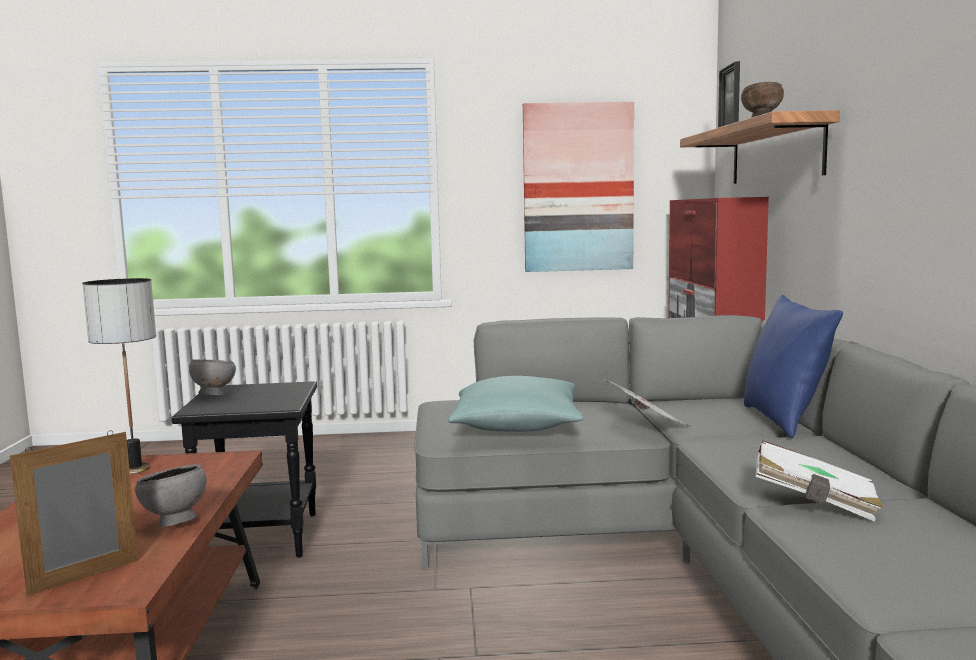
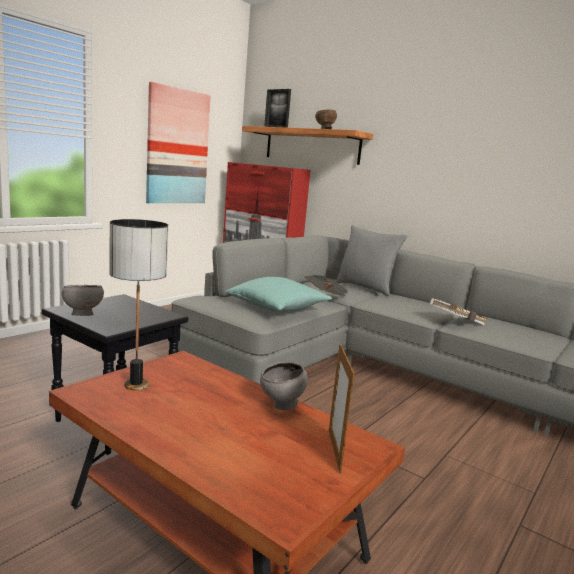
camera: 50 degrees left, 5 degrees up
blue pillow [744,294,843,438] -> grey pillow [336,225,407,296]

